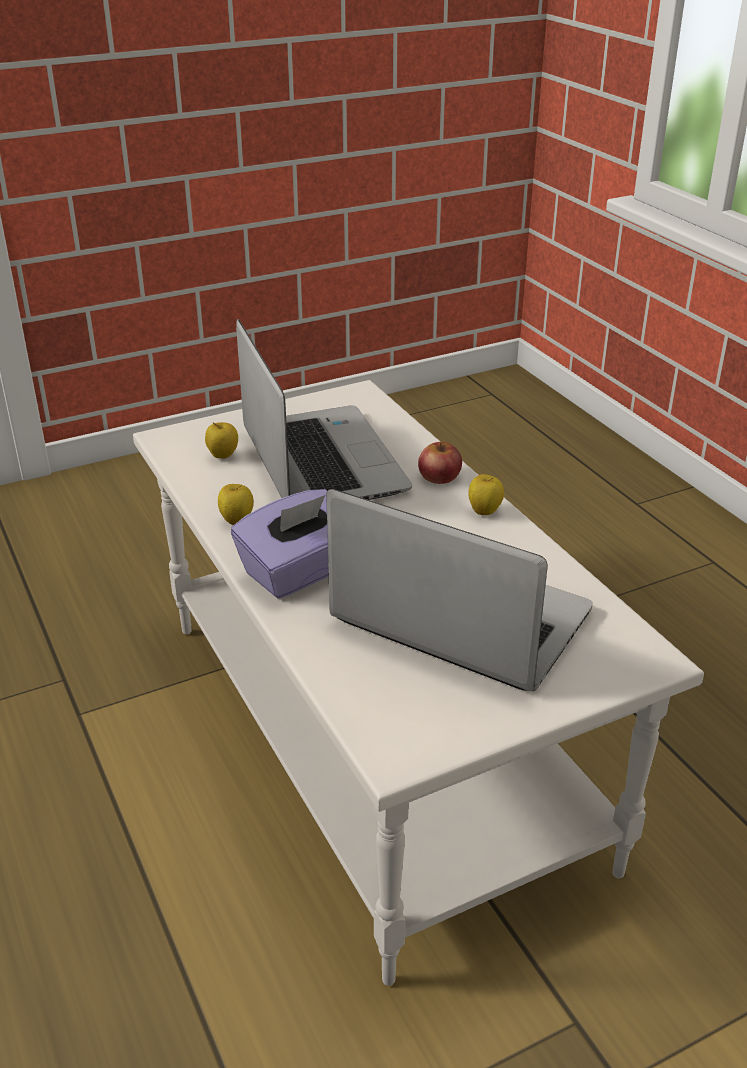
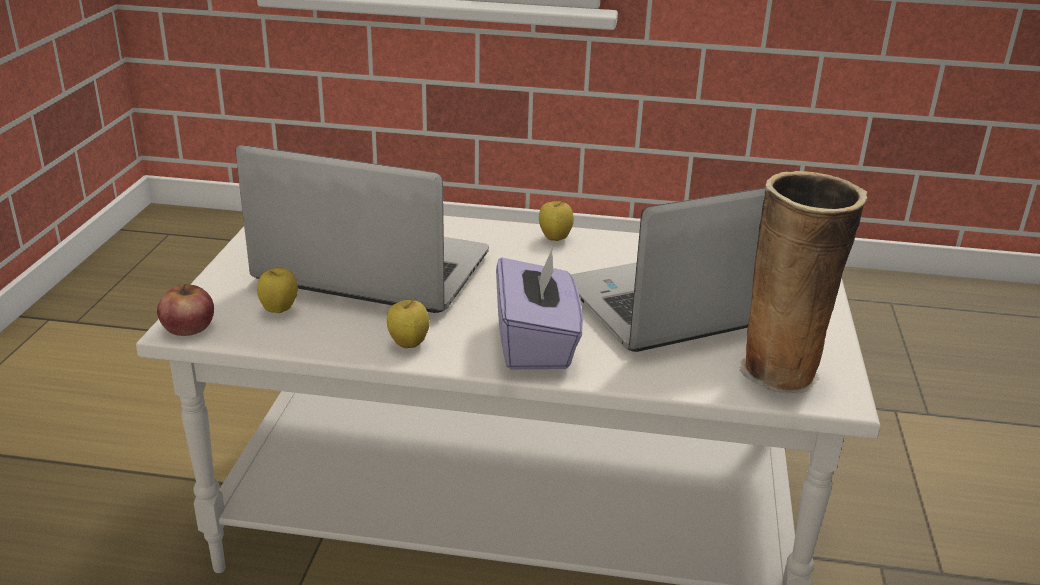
camera: 55 degrees left, 5 degrees down
apple [418,442,462,484] -> apple moved to [157,284,214,336]
none -> vase [740,171,868,393]

